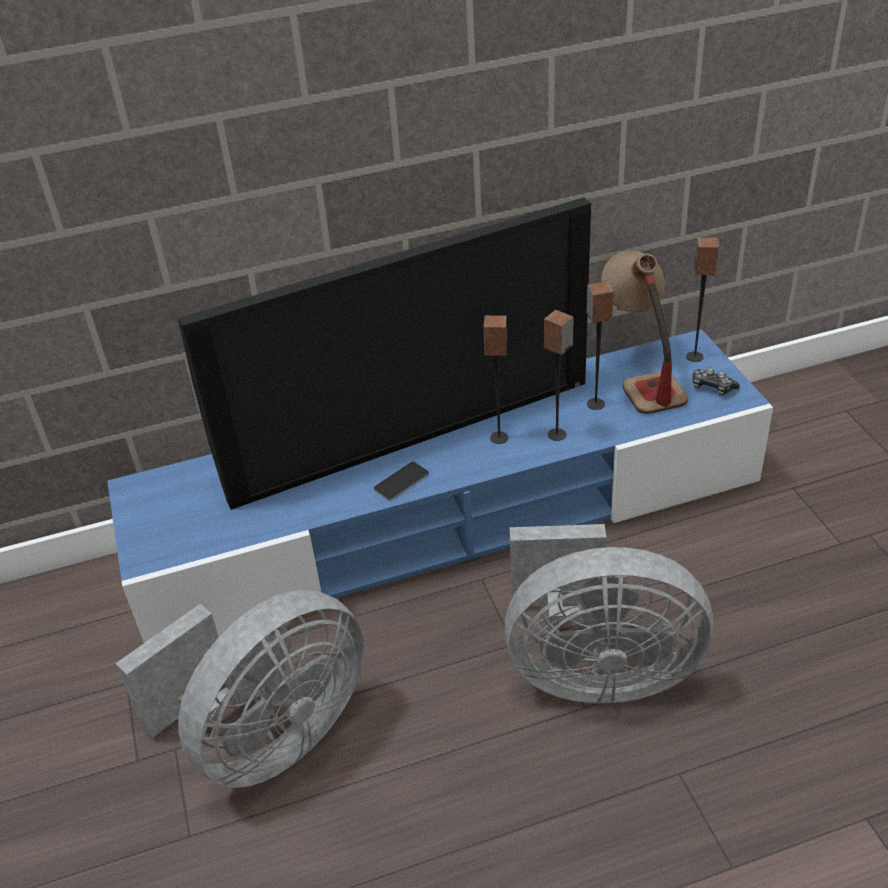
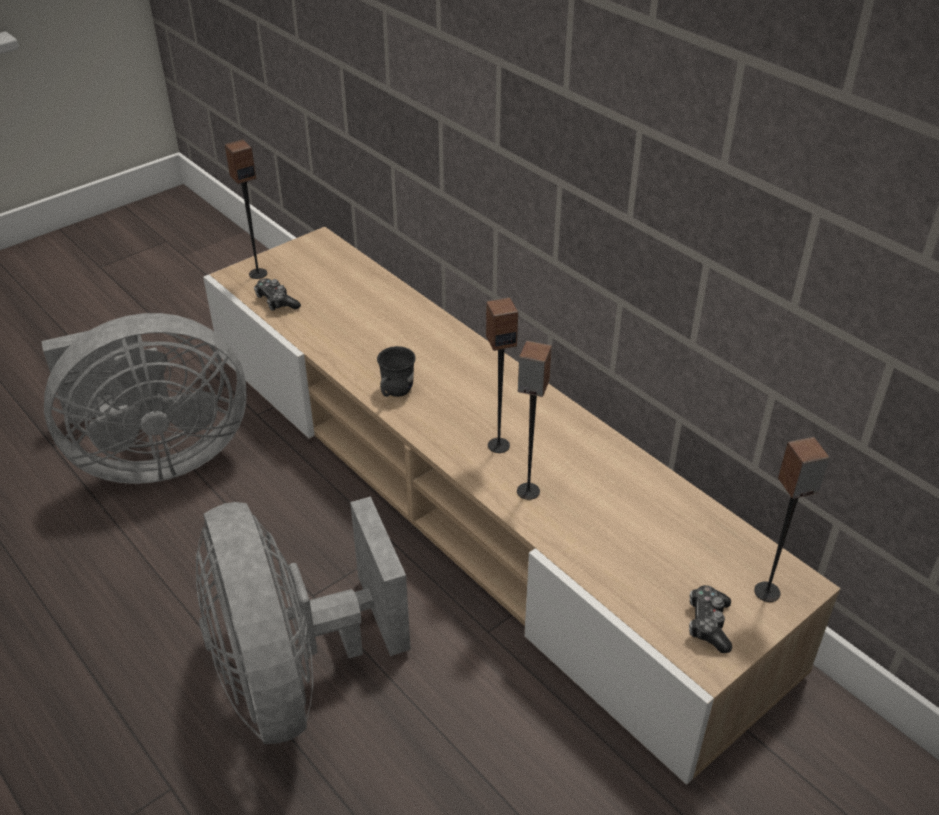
camera: 65 degrees right, 0 degrees up
blue tv stand [107,329,773,643] -> beige tv stand [203,227,841,785]
grey fan [115,590,365,788] -> grey fan turned 45 degrees counterclockwise [41,313,247,484]
television [178,197,591,510] -> none
phone [374,462,429,501] -> grey mug [377,346,416,397]
speaker [586,281,613,410] -> speaker moved to [225,139,267,279]
table lamp [601,250,688,414] -> none
none -> game controller [254,278,301,311]

